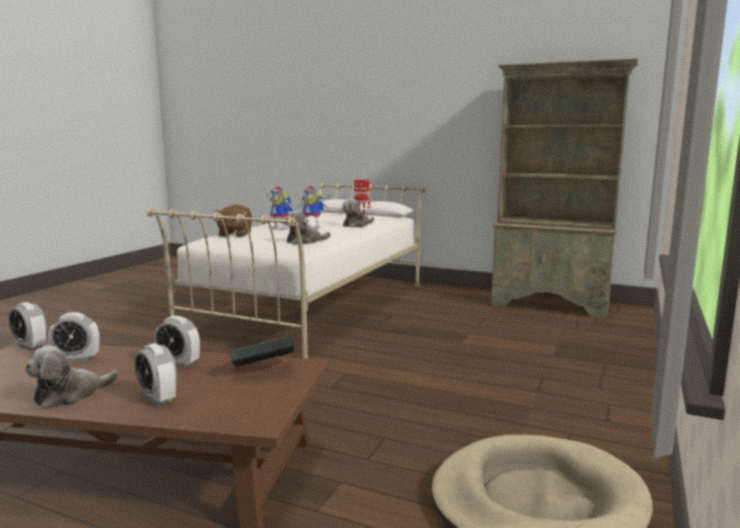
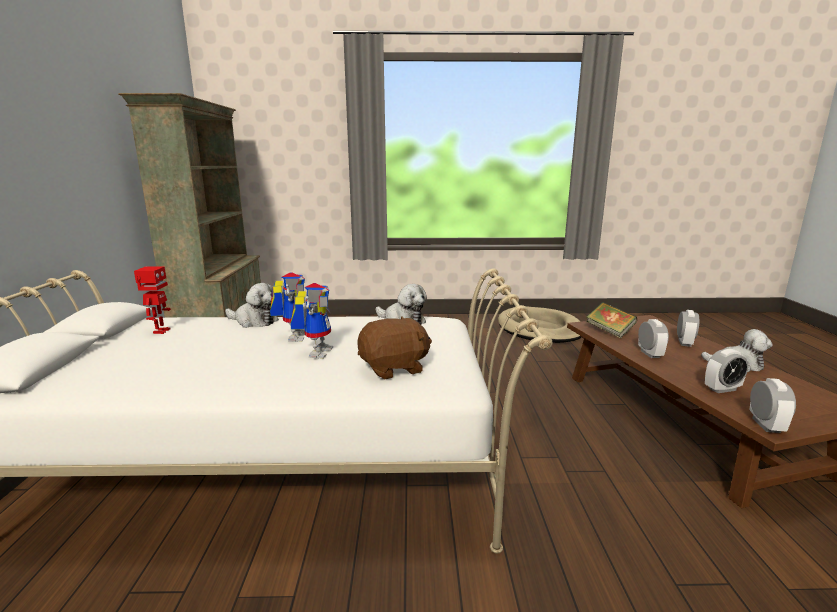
camera: 115 degrees left, 5 degrees up
alarm clock [49,312,99,362] -> alarm clock turned 105 degrees clockwise [705,349,749,393]

